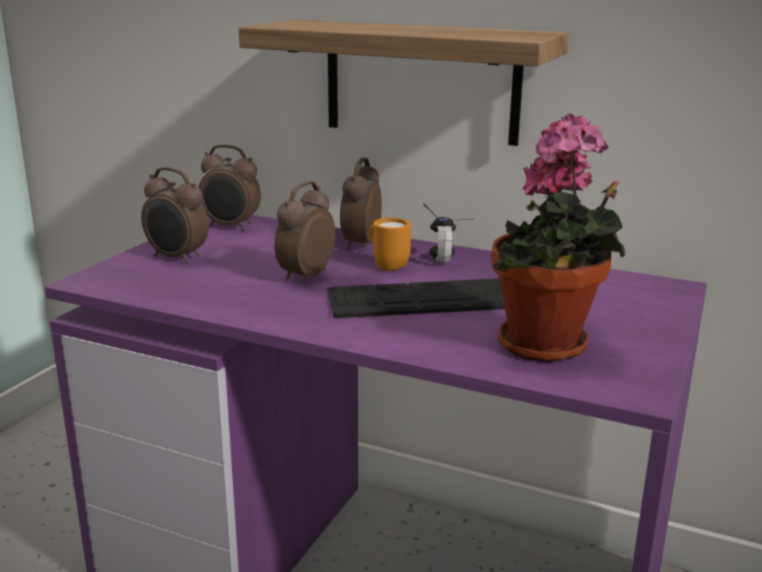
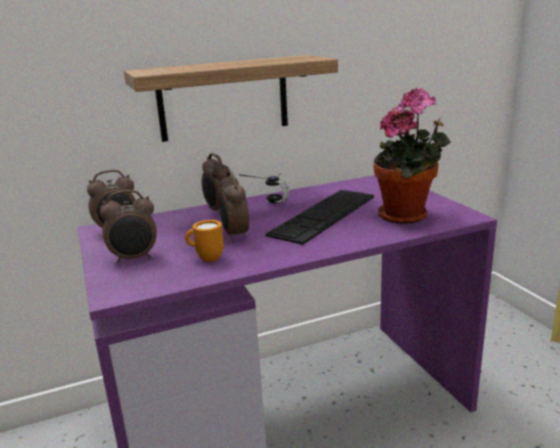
camera: 45 degrees left, 0 degrees up
orange mug [369,218,411,271] -> orange mug moved to [185,220,224,262]

